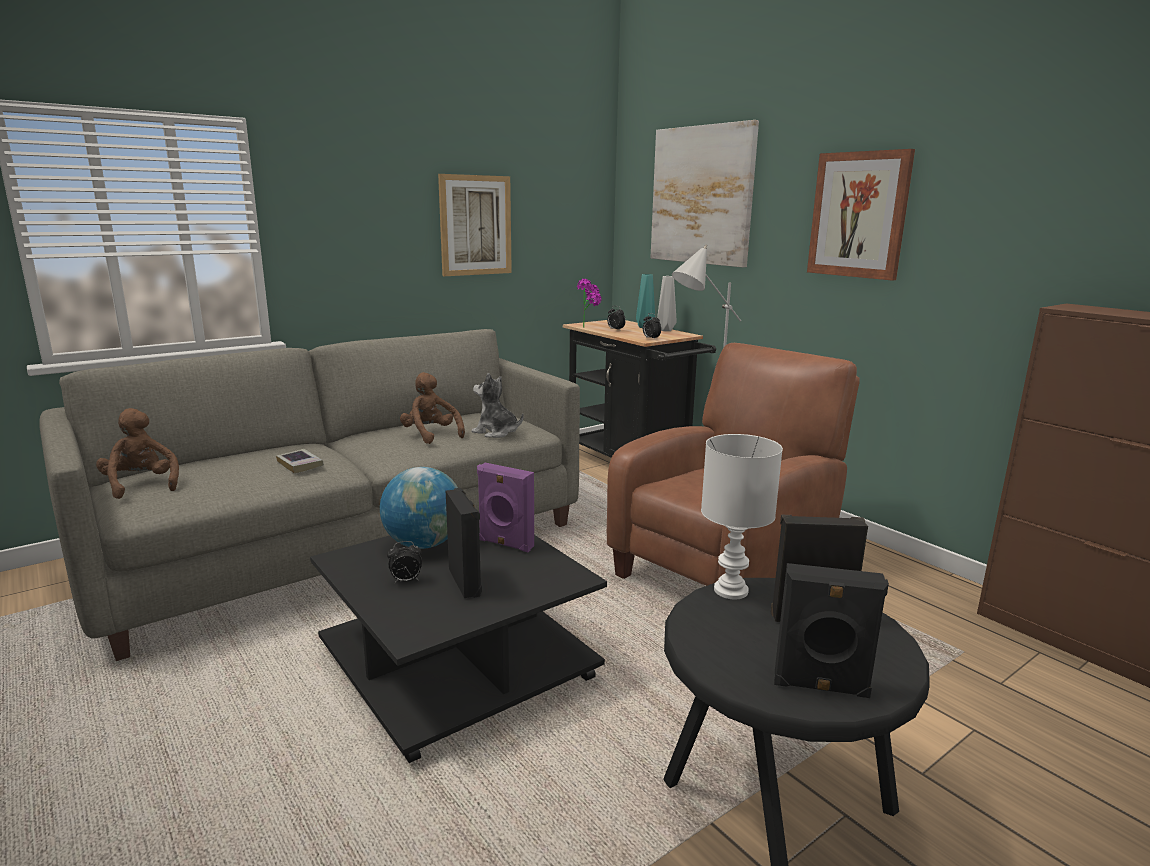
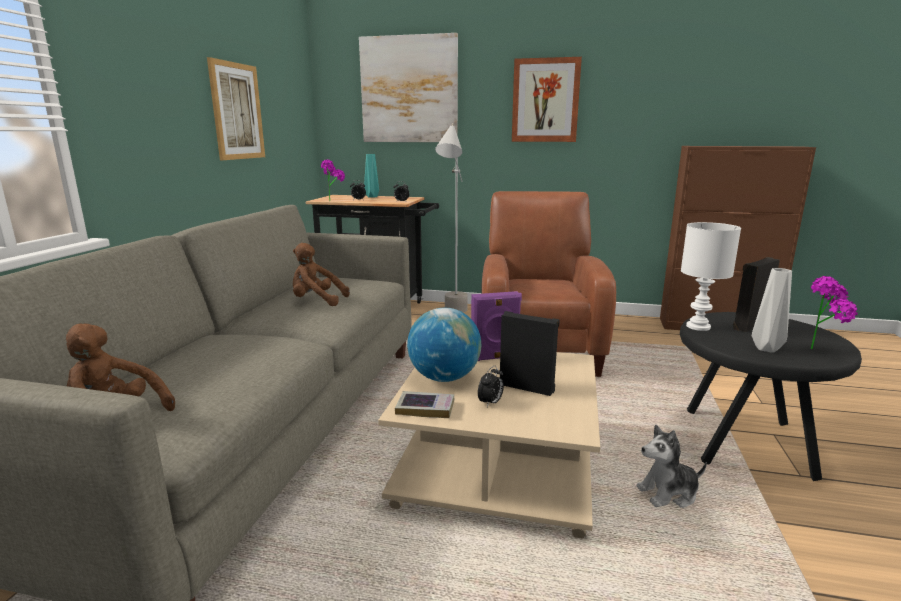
camera: 40 degrees left, 0 degrees up
book [276,449,324,474] -> book moved to [395,391,454,418]
black coffee table [310,524,607,763] -> beige coffee table [378,352,600,539]
plush toy [471,373,524,438] -> plush toy moved to [636,425,707,508]
grey vase [657,276,677,331] -> grey vase moved to [752,268,792,353]
black speaker [774,563,889,698] -> potted plant [811,276,858,349]

